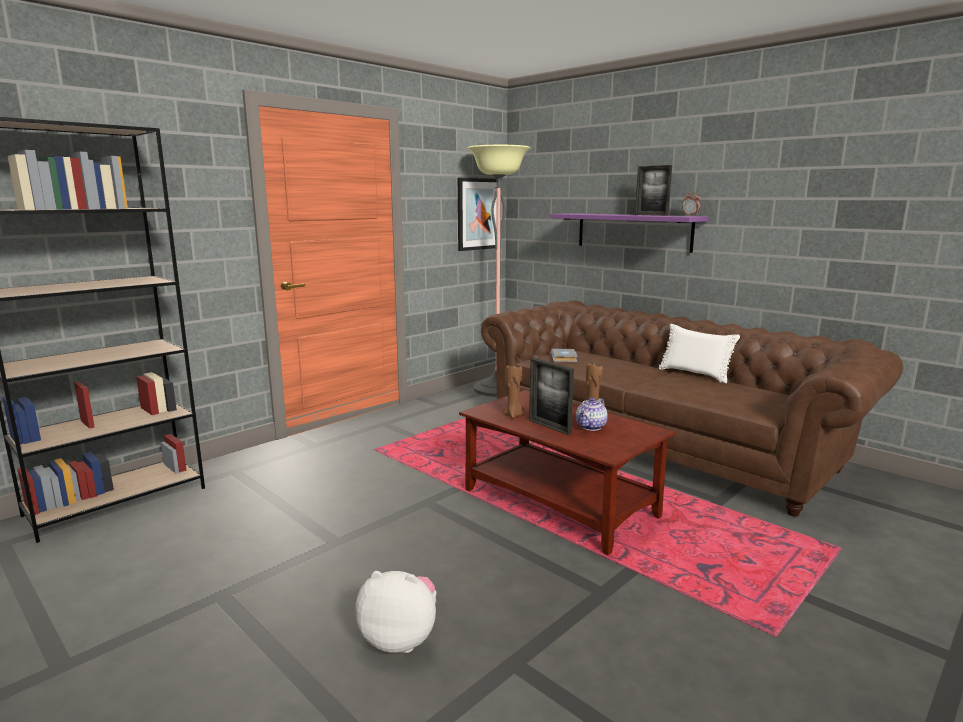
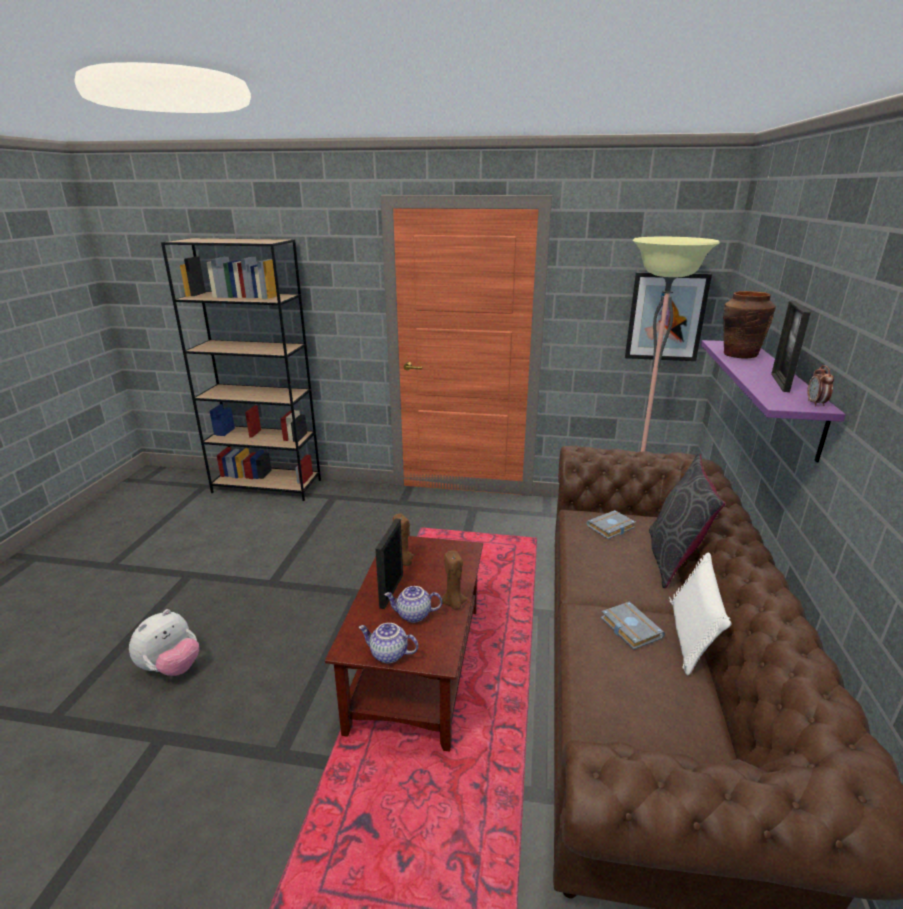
camera: 55 degrees right, 10 degrees up
plush toy [355,571,437,653] -> plush toy turned 60 degrees clockwise [129,609,199,676]
none -> teapot [359,623,418,663]
none -> grey book [601,601,665,650]
none -> grey pillow [649,454,725,588]
none -> brown vase [723,291,776,359]

